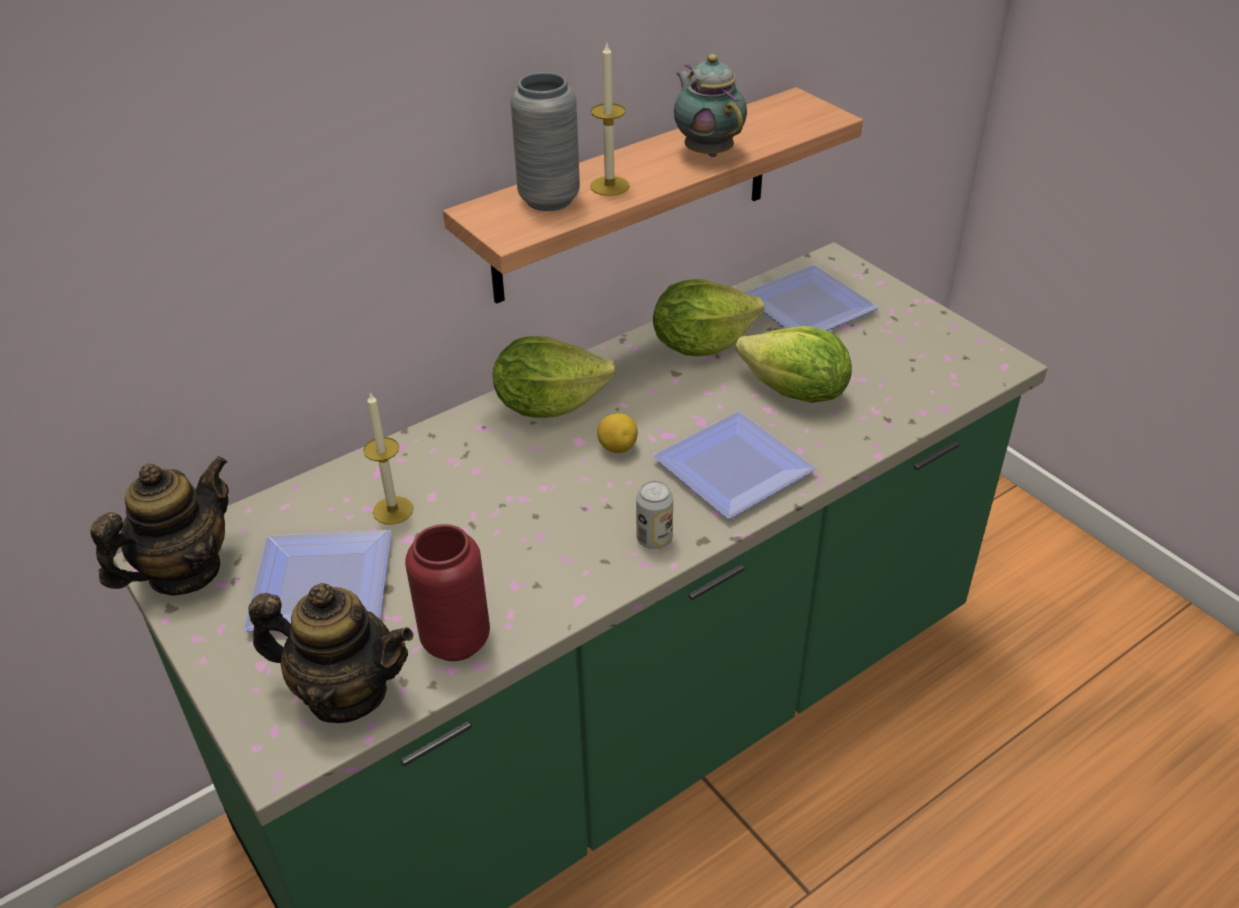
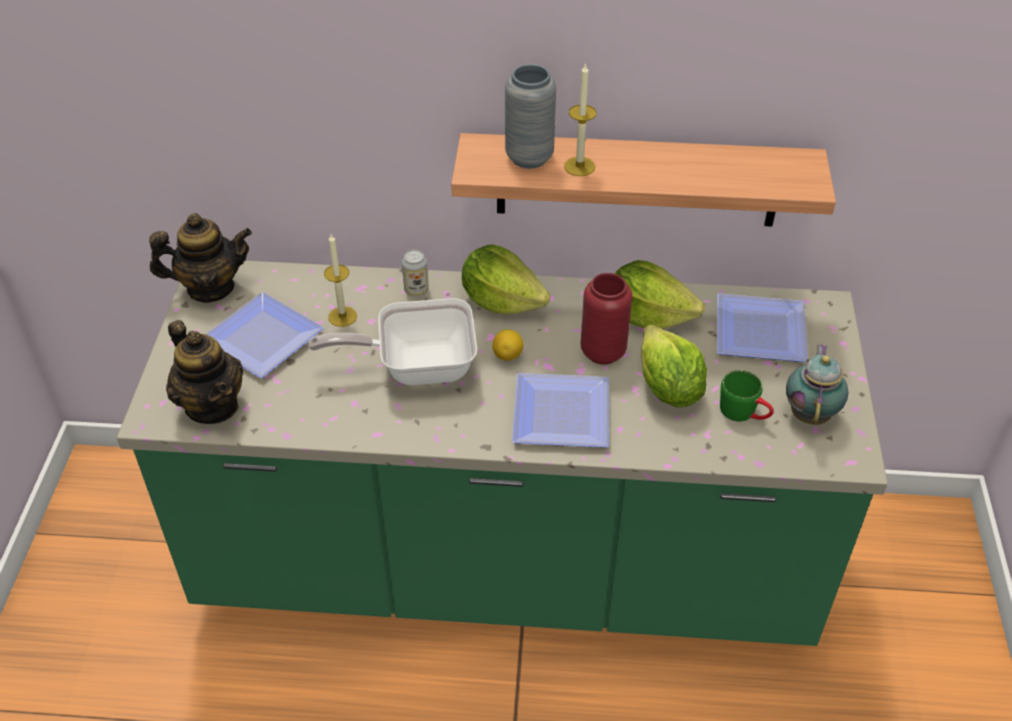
camera: 40 degrees right, 5 degrees up
red vase [405,524,490,661] -> red vase moved to [581,273,632,364]
can [636,480,673,549] -> can moved to [402,250,429,297]
teapot [674,54,747,157] -> teapot moved to [786,344,848,425]
none -> frying pan [308,298,477,385]
none -> green mug [720,370,774,421]

